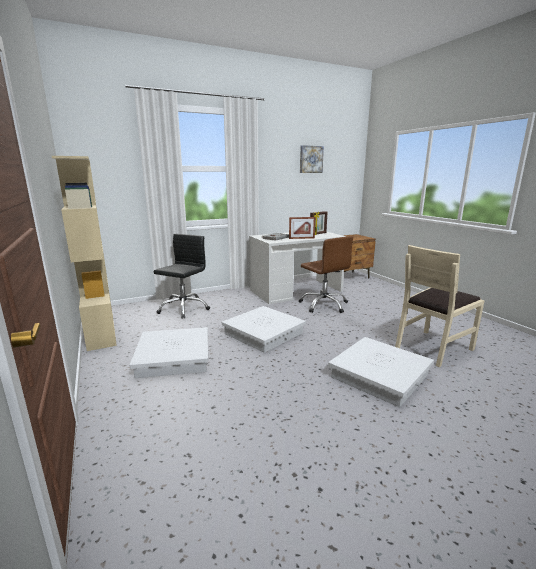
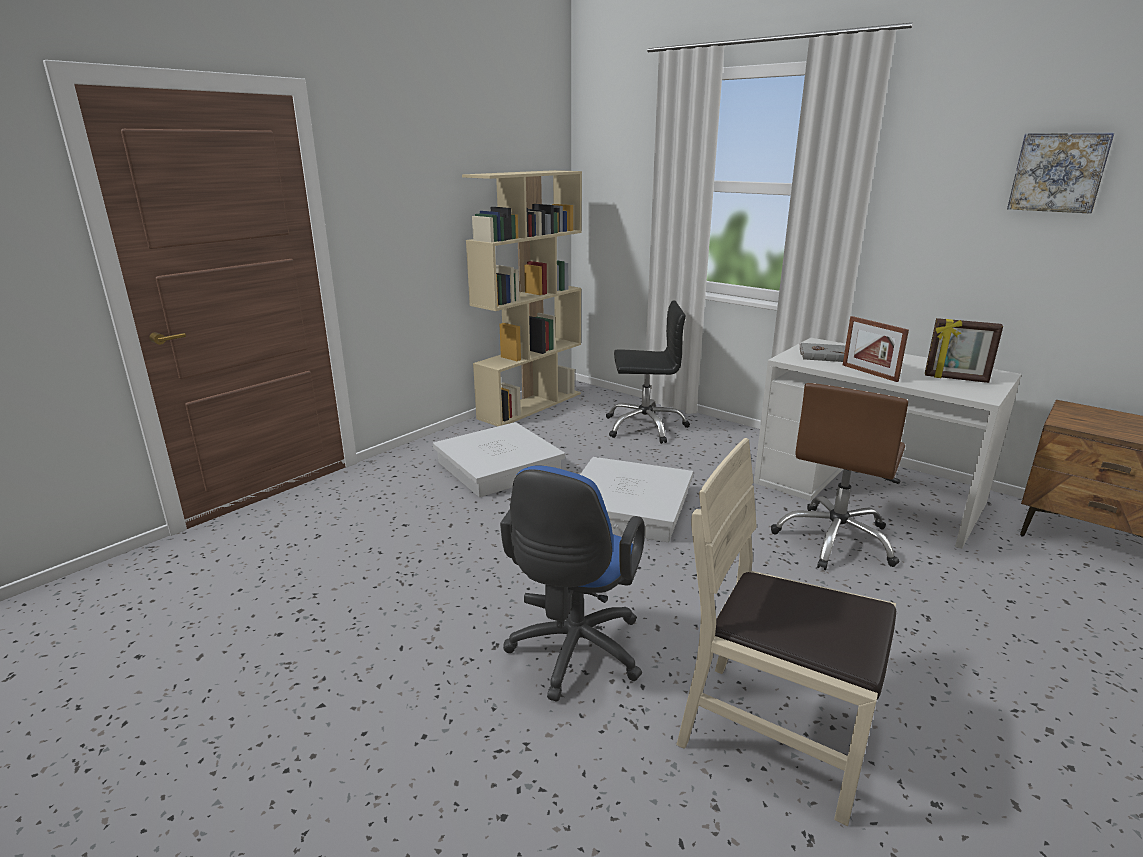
camera: 65 degrees right, 5 degrees up
white storage box [328,337,434,407] -> blue office chair [500,466,645,701]

